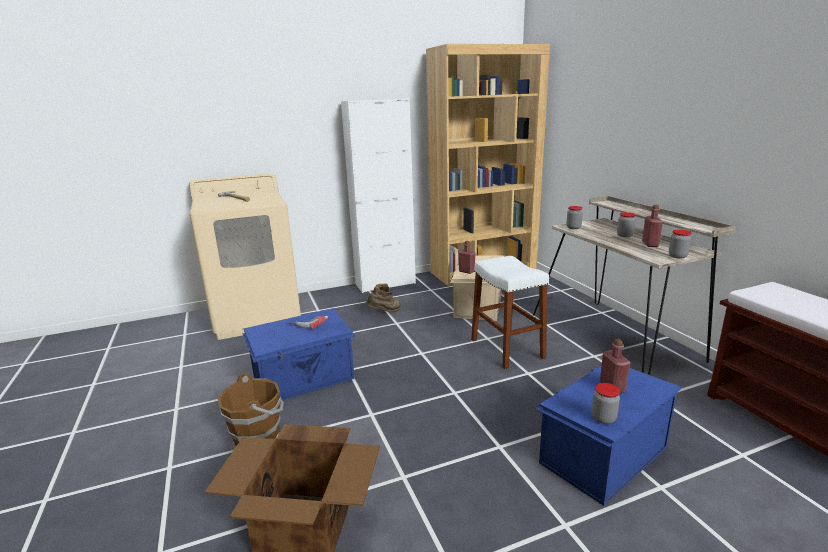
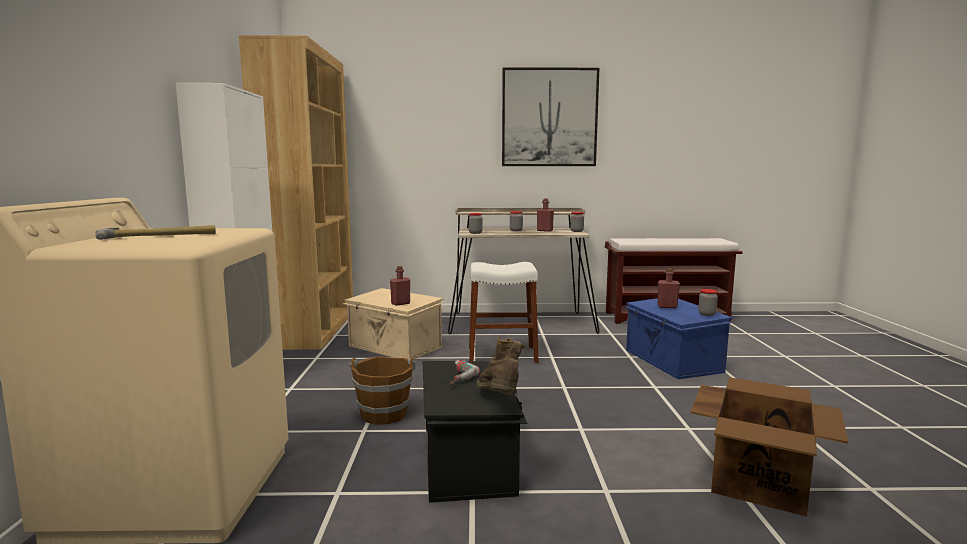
camera: 70 degrees left, 10 degrees down
brown bucket [218,373,284,446] -> brown bucket moved to [349,356,416,425]
blue storage box [242,308,355,400] -> black storage box [423,361,527,503]
brown boot [366,283,401,313] -> brown boot moved to [476,337,526,395]
none -> picture [502,67,599,166]

